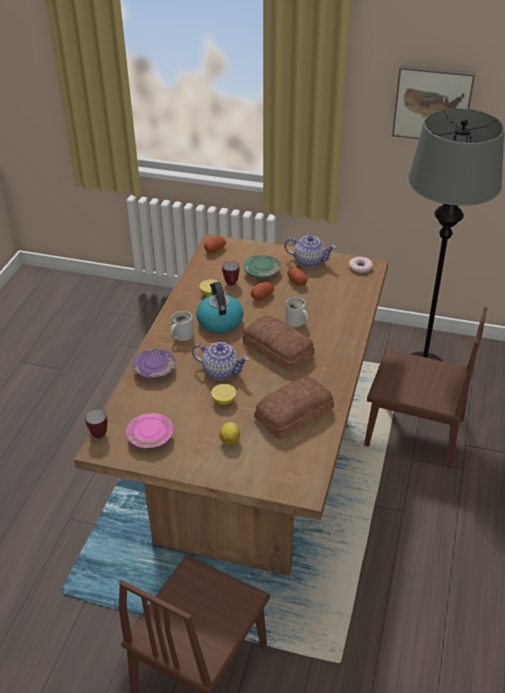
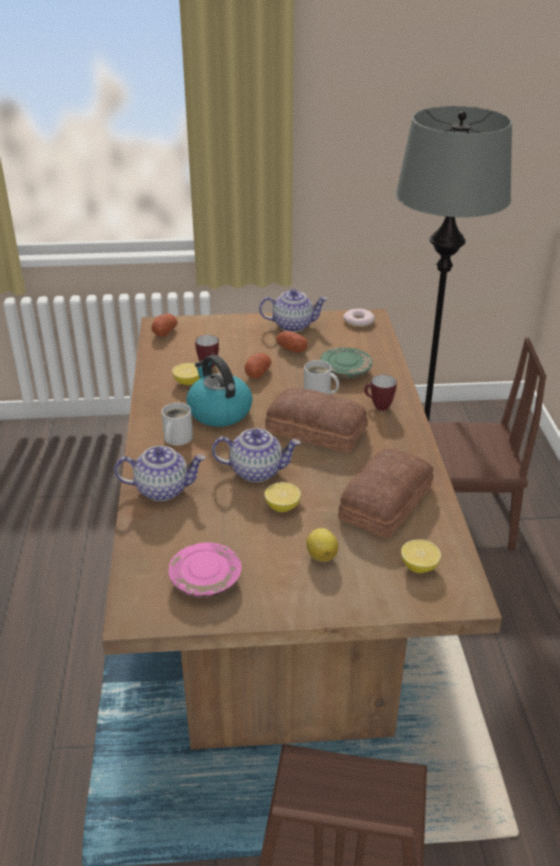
camera: 20 degrees left, 5 degrees down
mug [85,409,107,439] -> mug moved to [364,375,397,411]
purple plate [132,349,176,380] -> teapot [114,445,206,501]
green plate [243,255,281,279] -> green plate moved to [320,347,373,378]
picture [392,65,475,139] -> none
none -> lemon [401,539,441,573]

